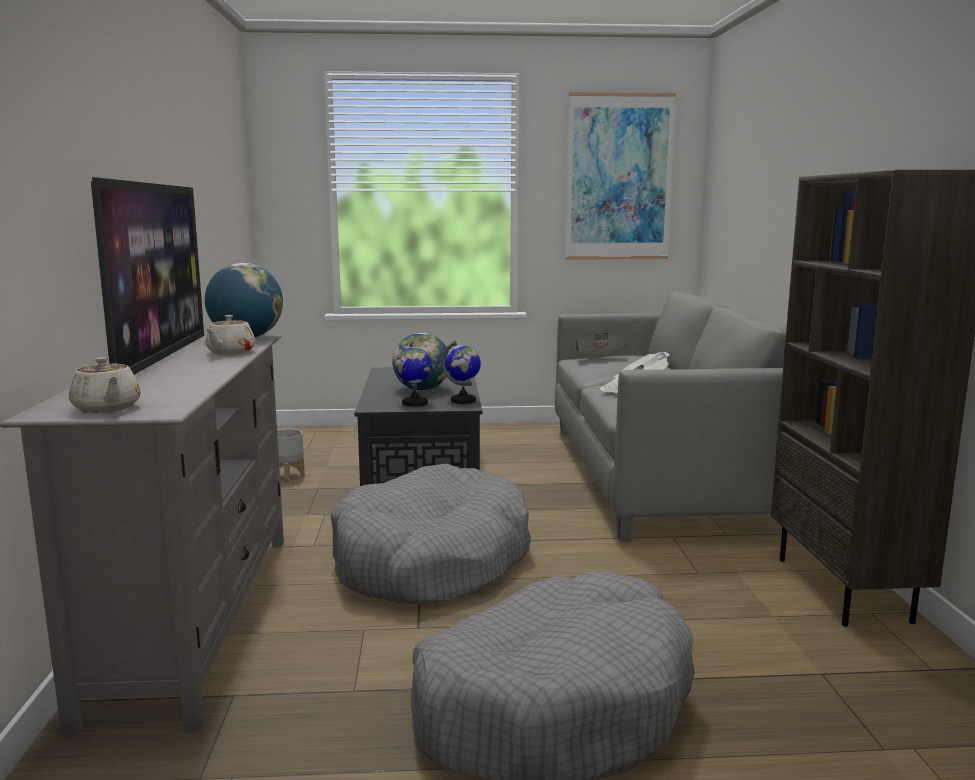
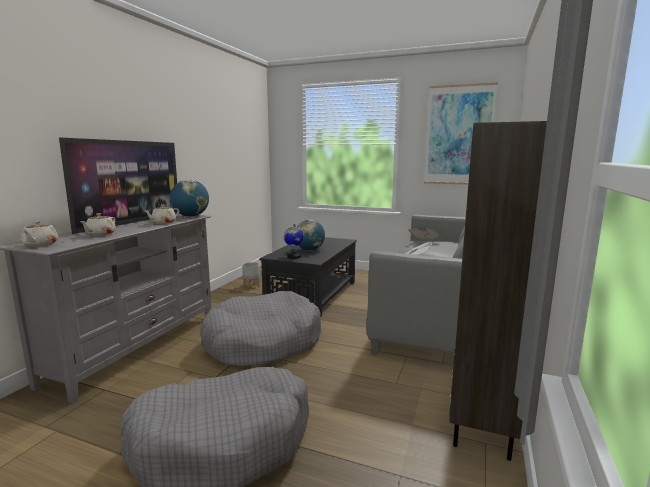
camera: 25 degrees right, 0 degrees up
globe [442,341,481,404] -> none
none -> beige teapot [81,213,116,236]

